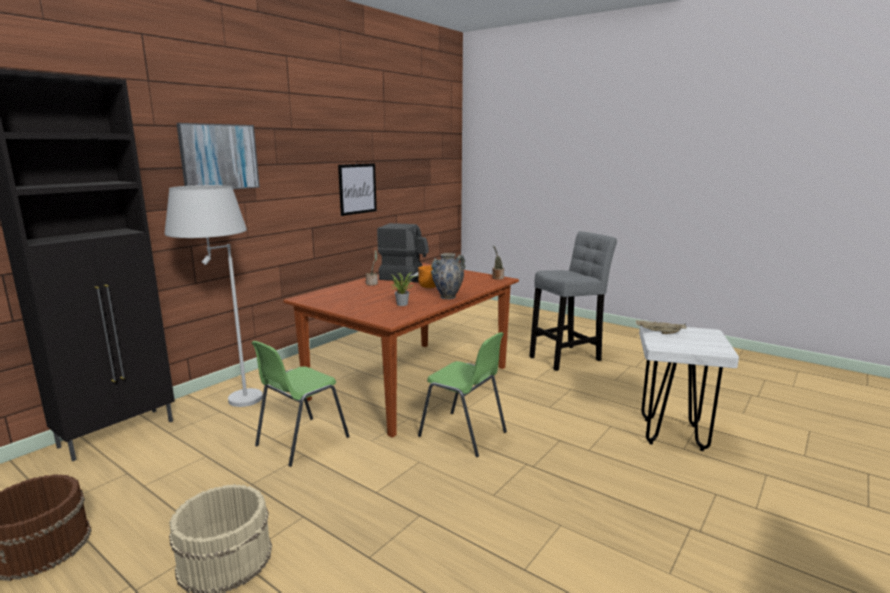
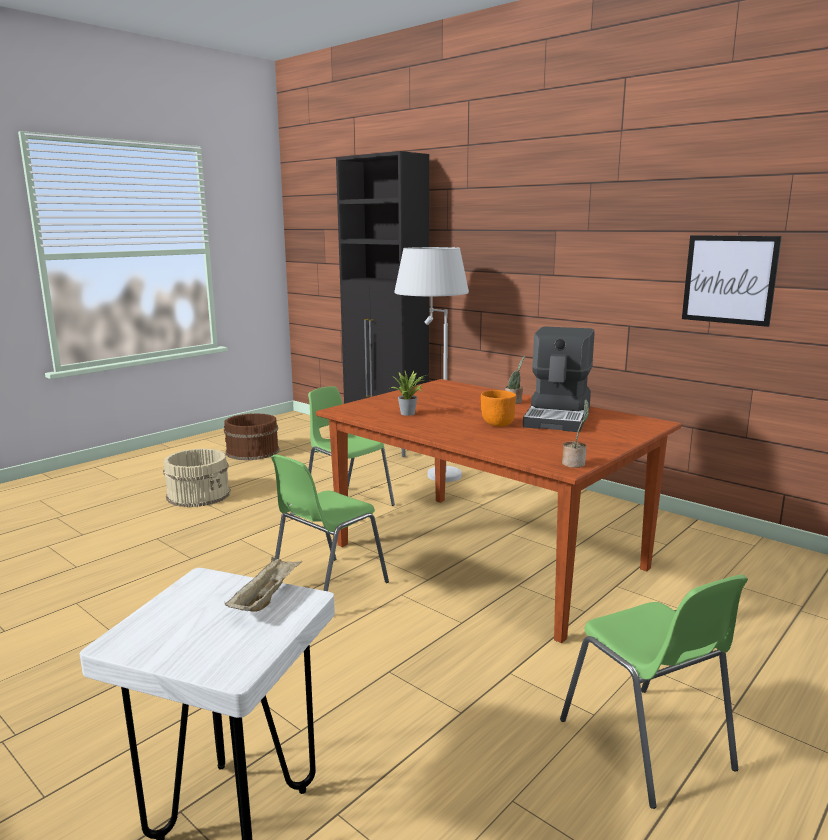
camera: 95 degrees right, 0 degrees up
picture [176,123,260,189] -> none
vase [431,253,466,299] -> none
grey stool [529,231,617,371] -> green chair [560,575,748,809]

